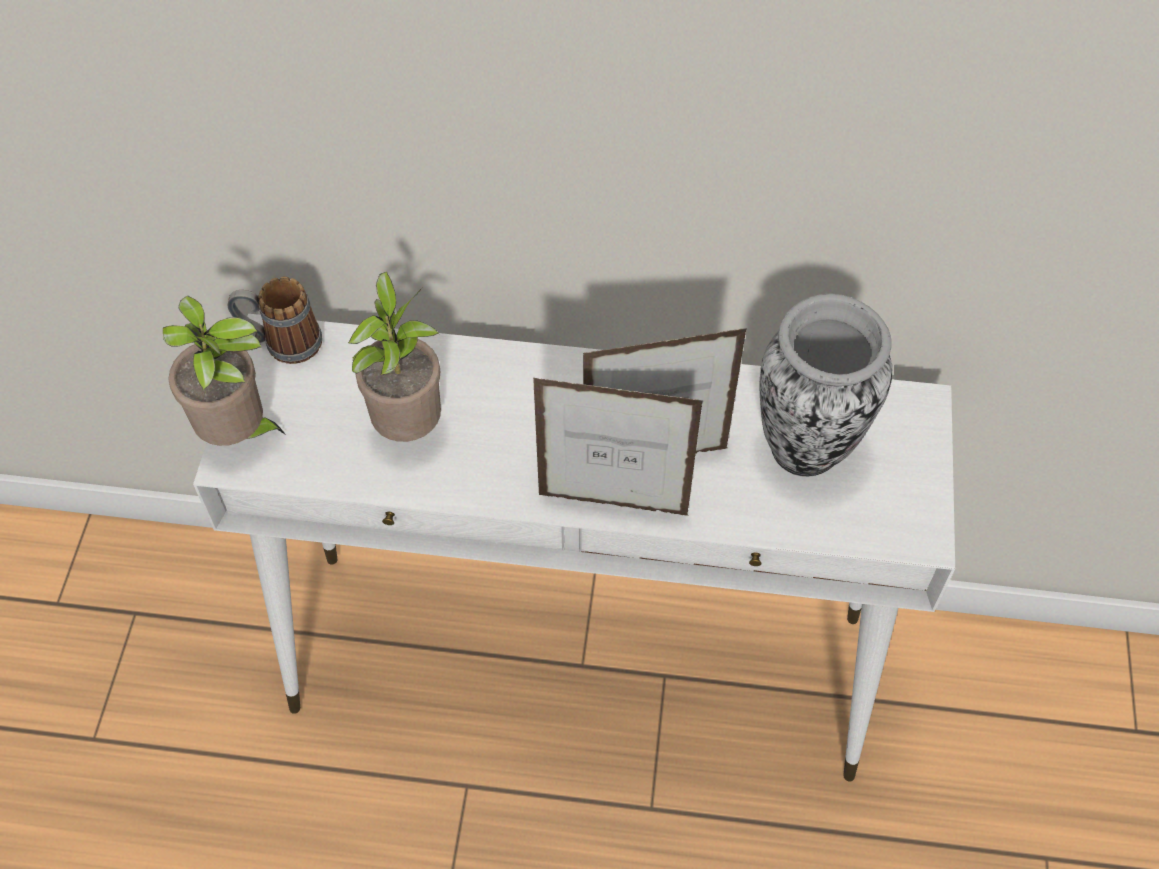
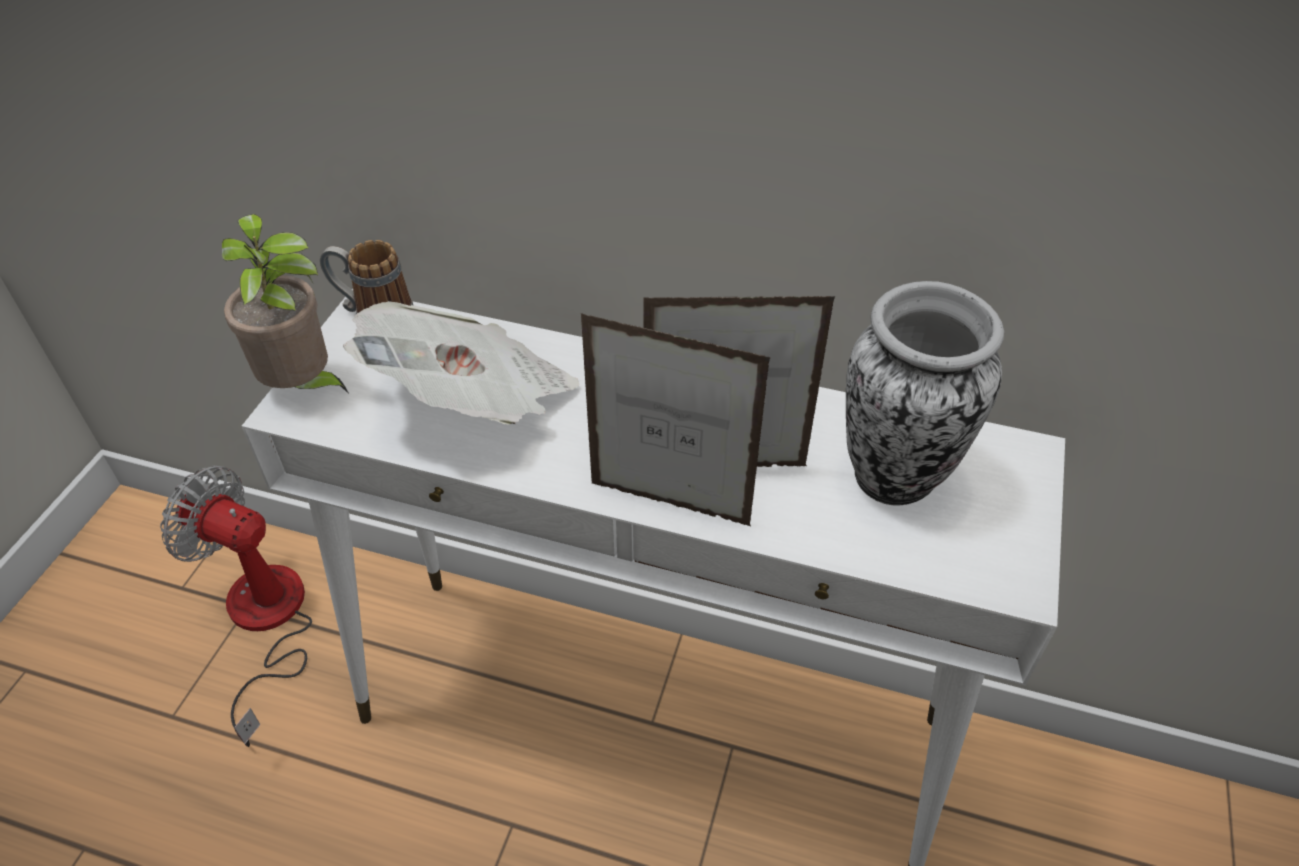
camera: 10 degrees right, 10 degrees down
potted plant [348,272,441,442] -> newspaper [343,301,579,424]
none -> fan [160,466,312,747]

